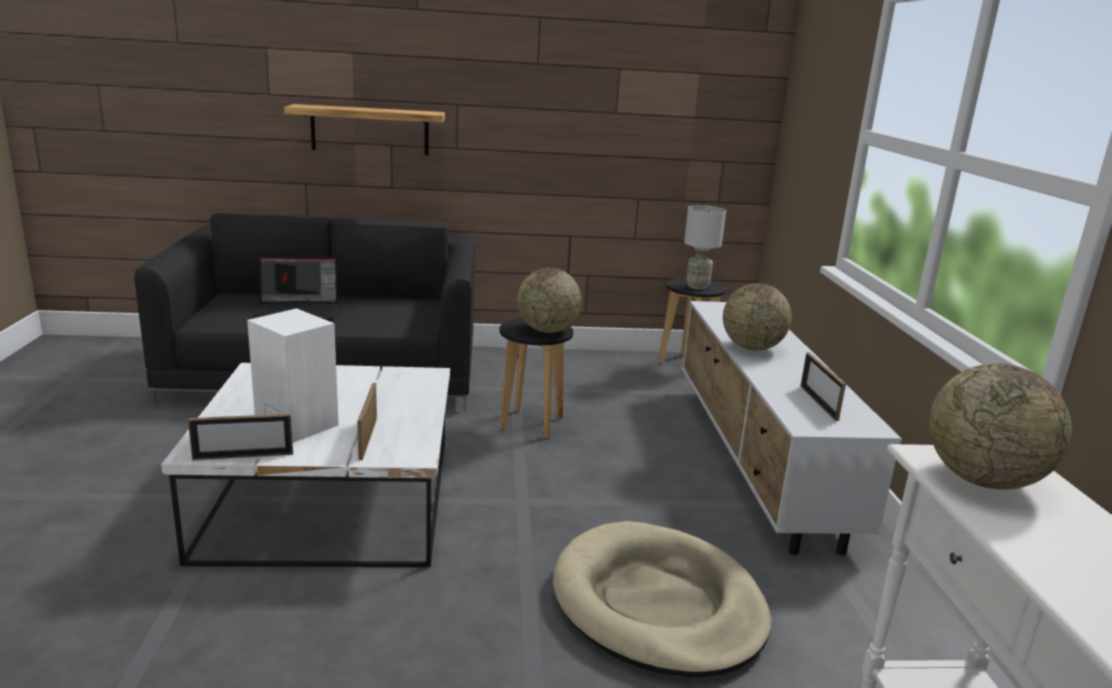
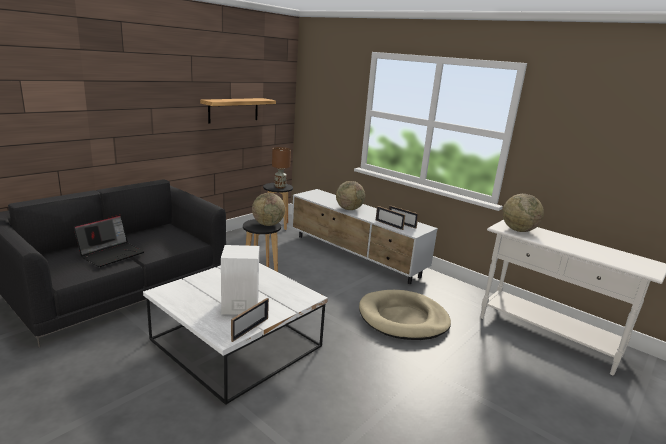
camera: 45 degrees left, 0 degrees up
shelf [284,104,445,155] -> shelf moved to [200,98,276,123]
picture frame [357,383,377,460] -> picture frame moved to [376,206,405,230]
grey table lamp [684,205,726,290] -> brown table lamp [272,147,291,189]

